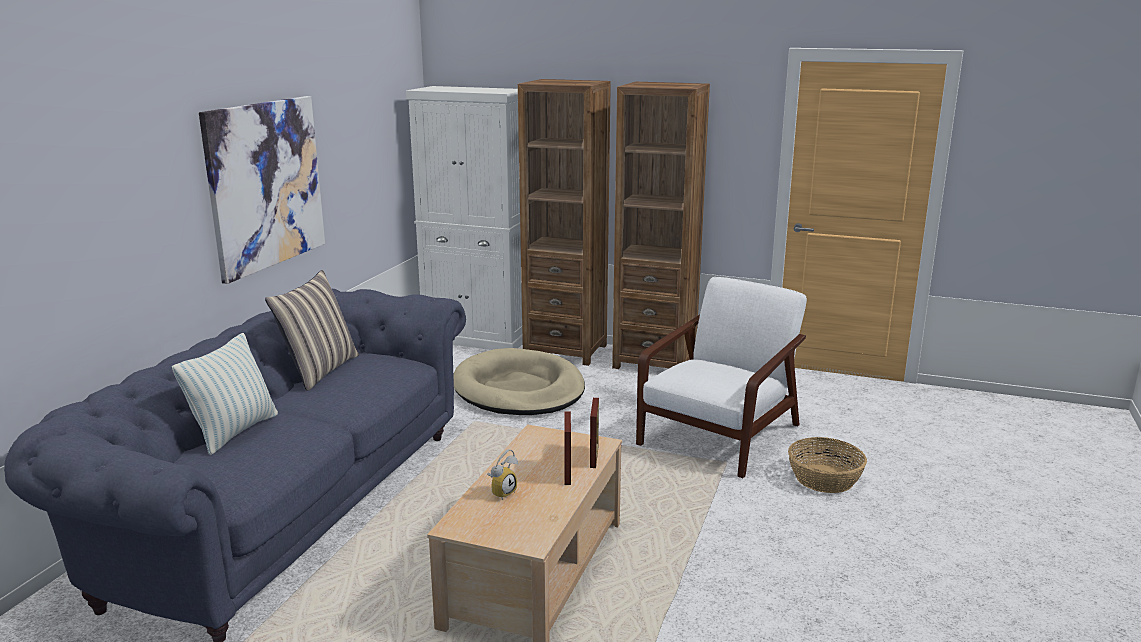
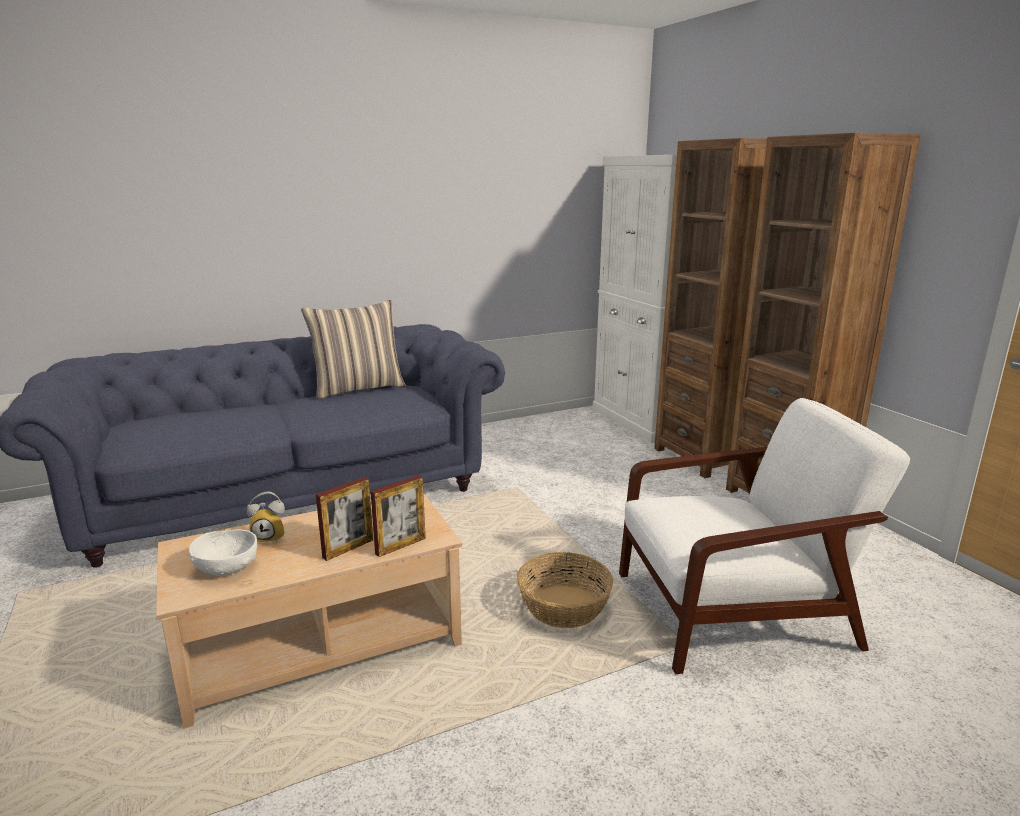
camera: 45 degrees right, 0 degrees up
pillow [172,333,278,455] -> none
picture [199,96,325,284] -> none
beige dog bed [453,348,585,415] -> none
basket [788,437,867,493] -> basket moved to [517,552,613,628]
none -> white bowl [189,529,257,575]

